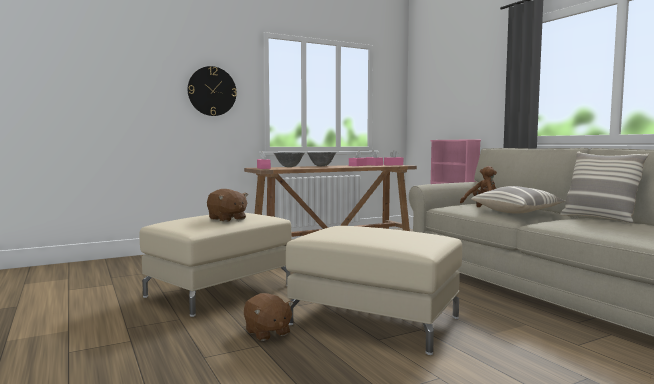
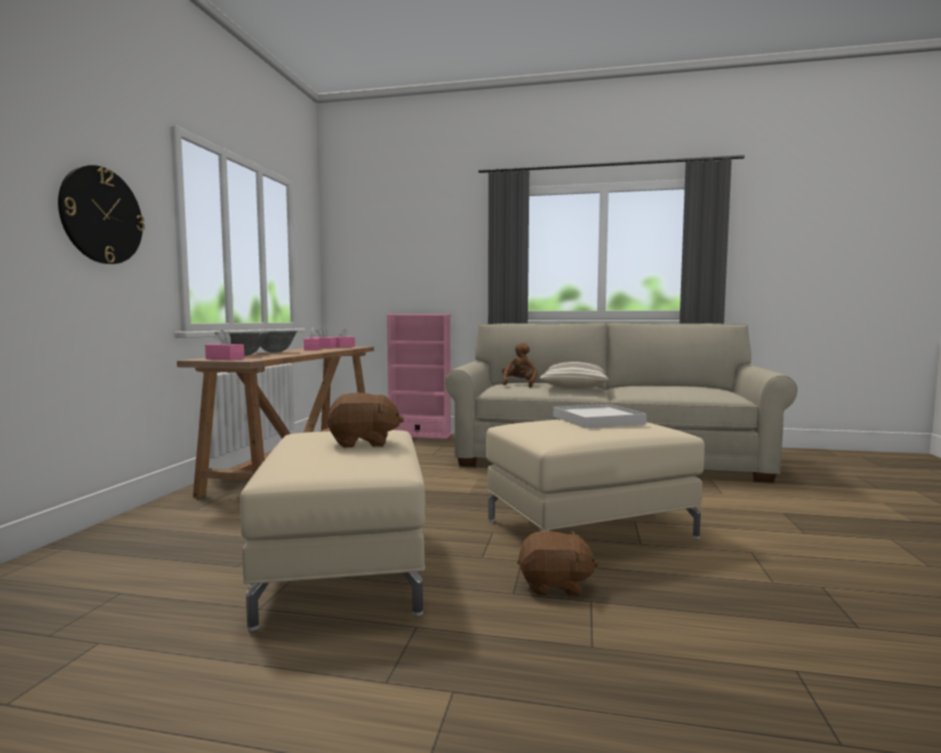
camera: 50 degrees left, 0 degrees up
pillow [560,151,649,223] -> none
none -> white tray [553,404,647,428]

